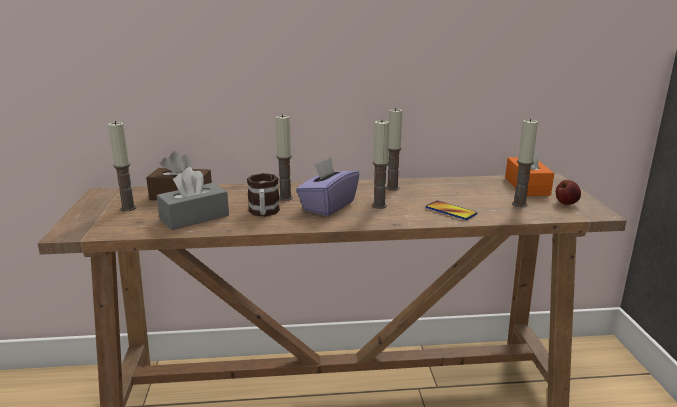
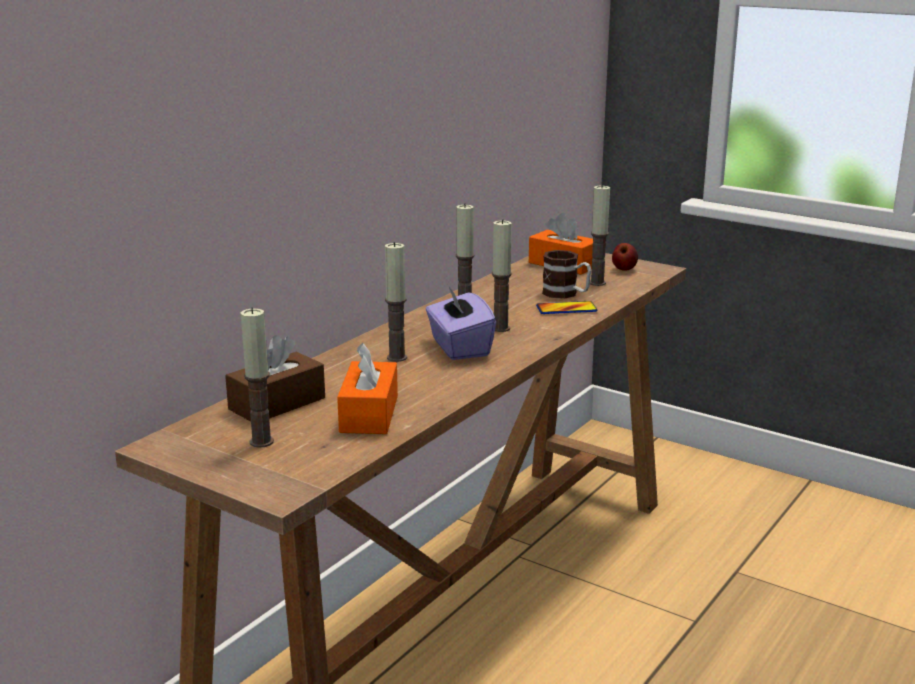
camera: 50 degrees left, 0 degrees up
grey tissue box [156,167,229,230] -> orange tissue box [337,343,398,434]
mug [247,173,280,217] -> mug moved to [542,250,591,299]

